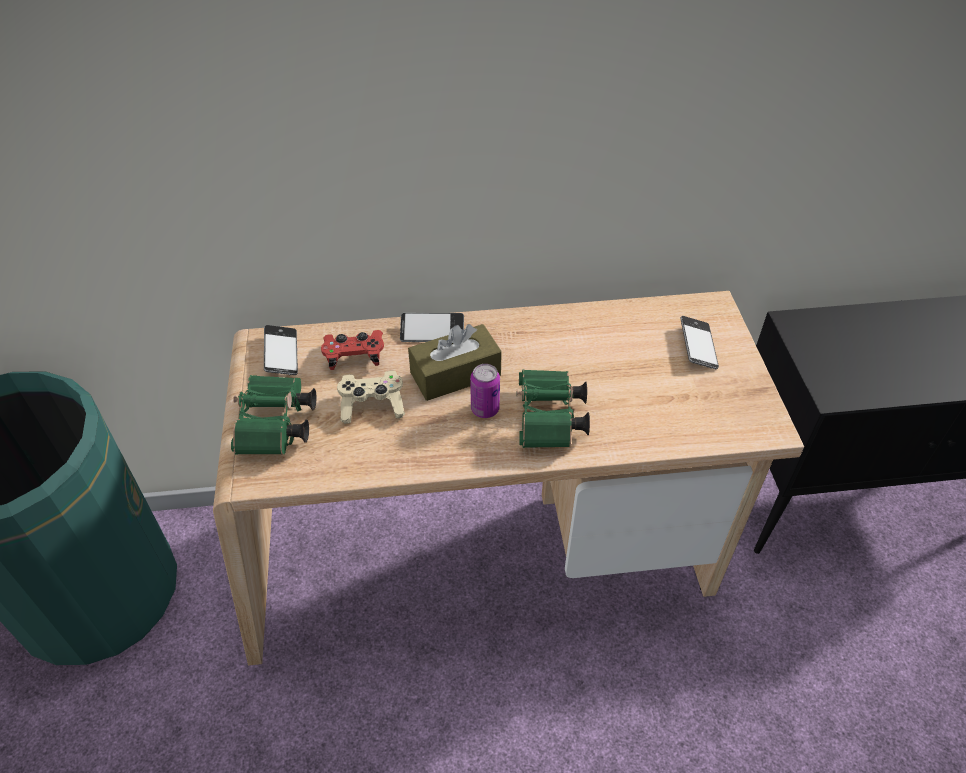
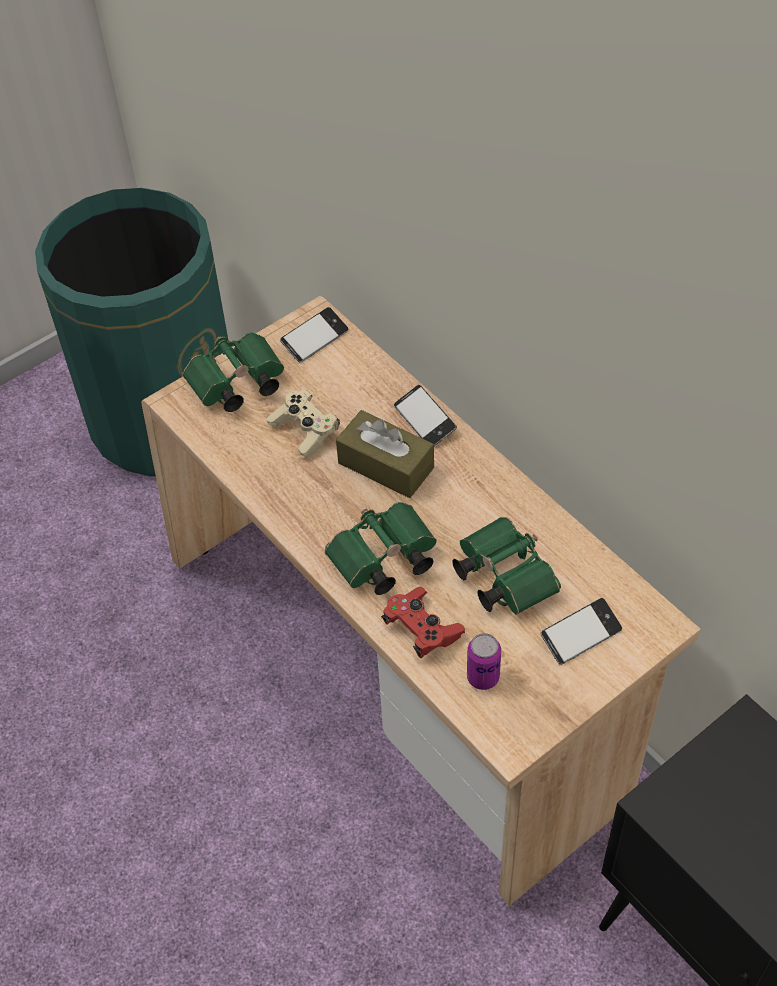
camera: 60 degrees right, 5 degrees up
red game controller [321,330,384,370] -> red game controller moved to [381,587,465,658]
can [470,364,500,418] -> can moved to [467,633,501,690]
none -> green binoculars [452,517,561,614]

